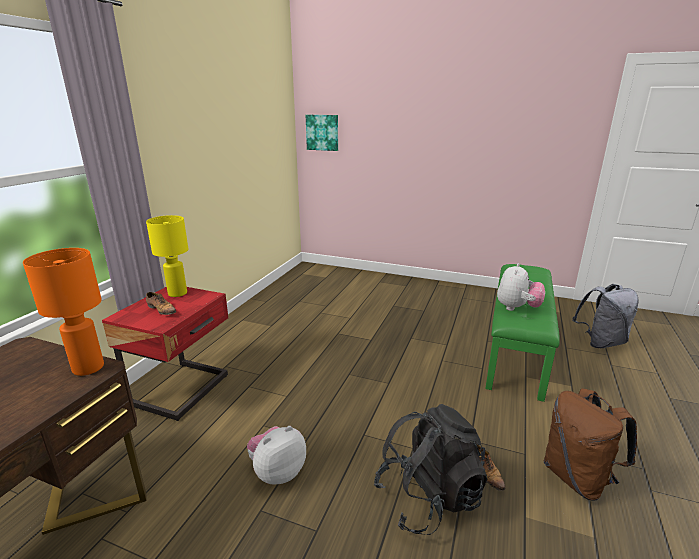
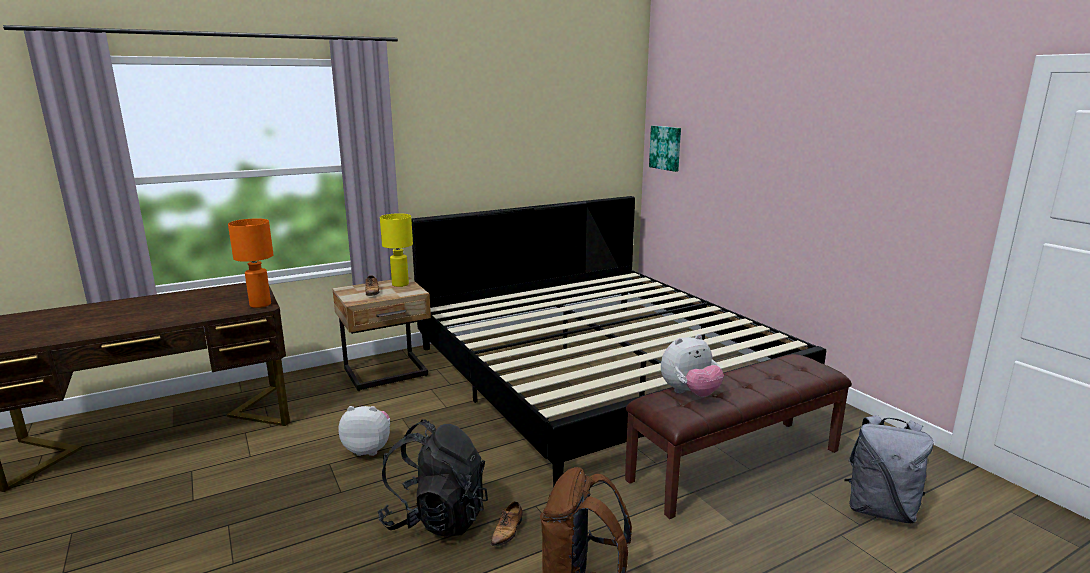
camera: 40 degrees right, 5 degrees down
red nightstand [102,287,228,421] -> beige nightstand [332,277,431,391]
green bench [485,264,560,402] -> brown bench [625,354,852,519]
none -> bed [411,196,826,487]

